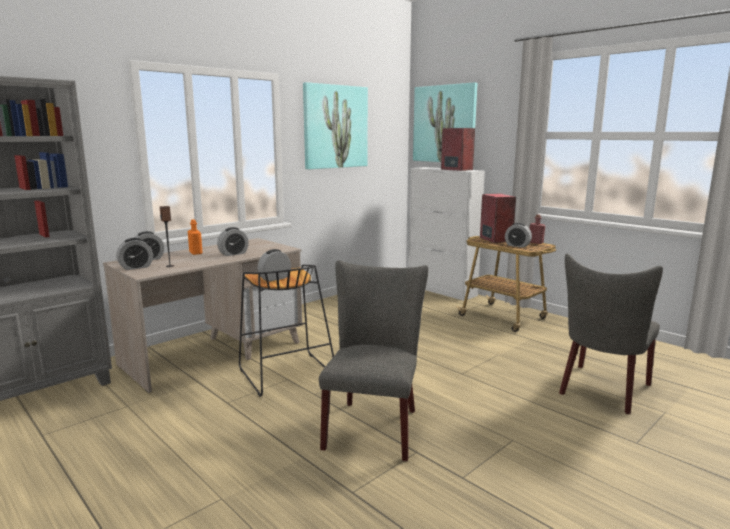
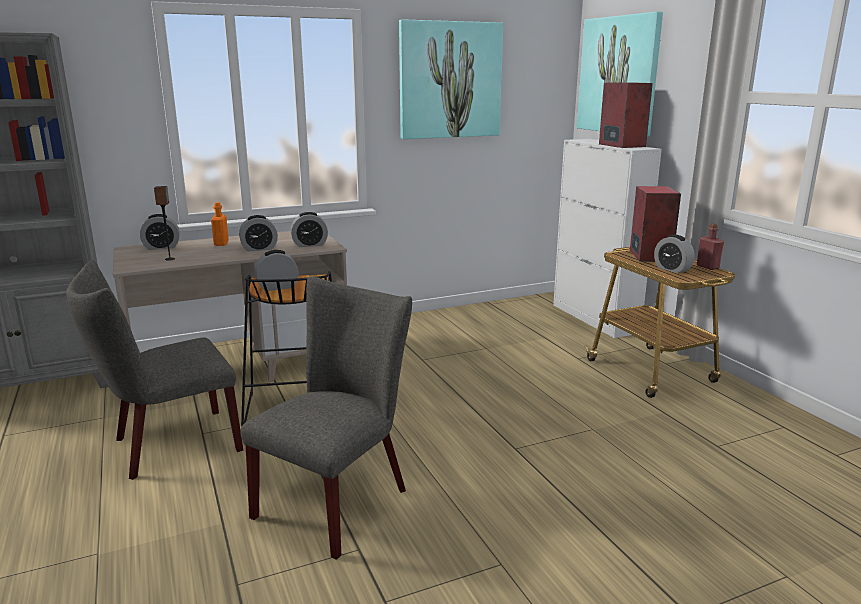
camera: 20 degrees right, 5 degrees up
alarm clock [116,238,153,270] -> alarm clock moved to [291,212,328,247]
grey chair [559,253,663,414] -> grey chair moved to [66,260,243,480]

